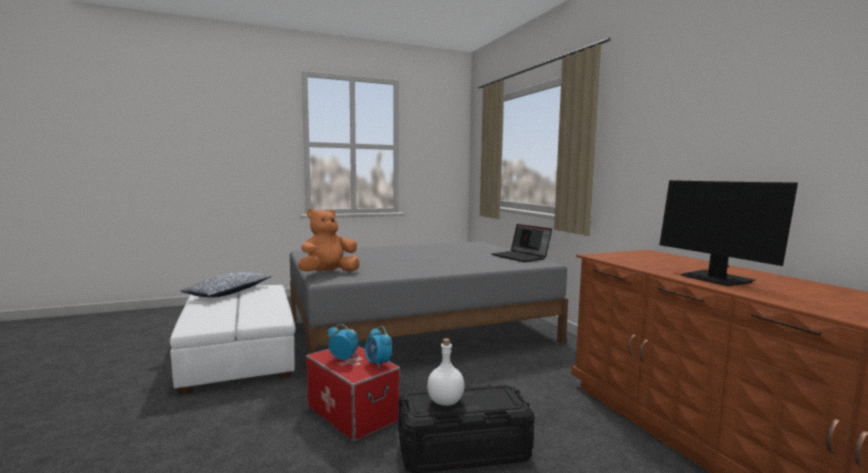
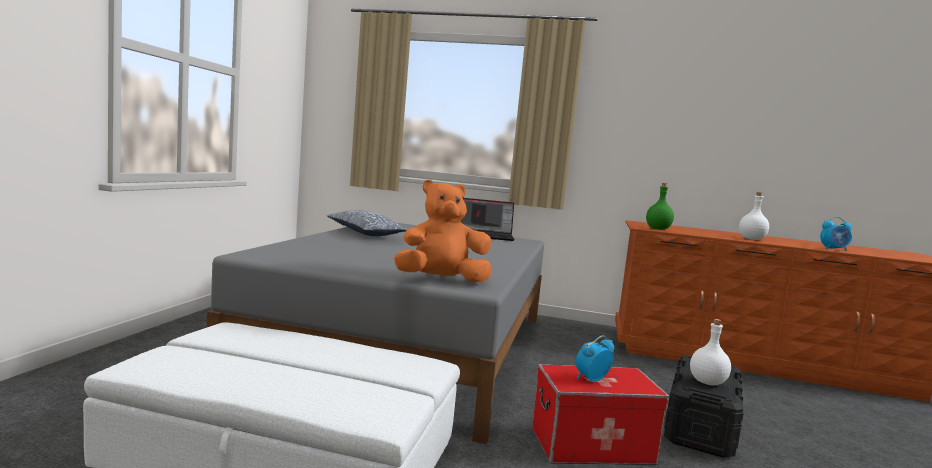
camera: 55 degrees left, 0 degrees up
pillow [180,271,272,297] -> pillow moved to [327,210,408,236]
orange plush toy [298,209,360,272] -> orange plush toy turned 75 degrees clockwise [394,180,492,283]
alarm clock [365,326,392,369] -> alarm clock moved to [820,217,852,251]
monitor [660,180,798,286] -> white bottle [739,192,769,240]
none -> green bottle [646,183,674,230]

